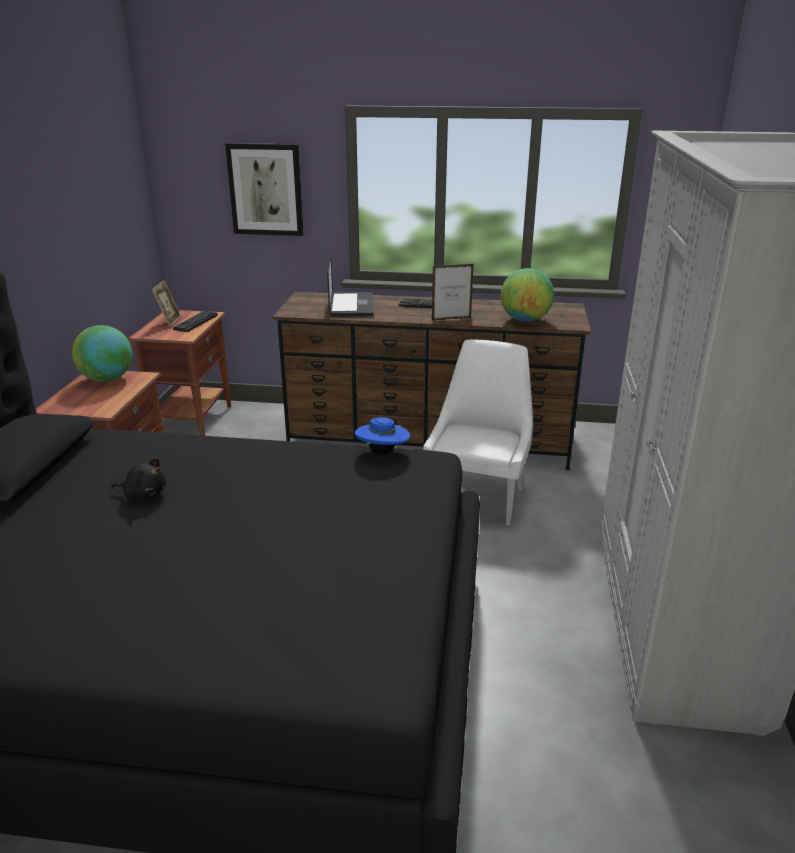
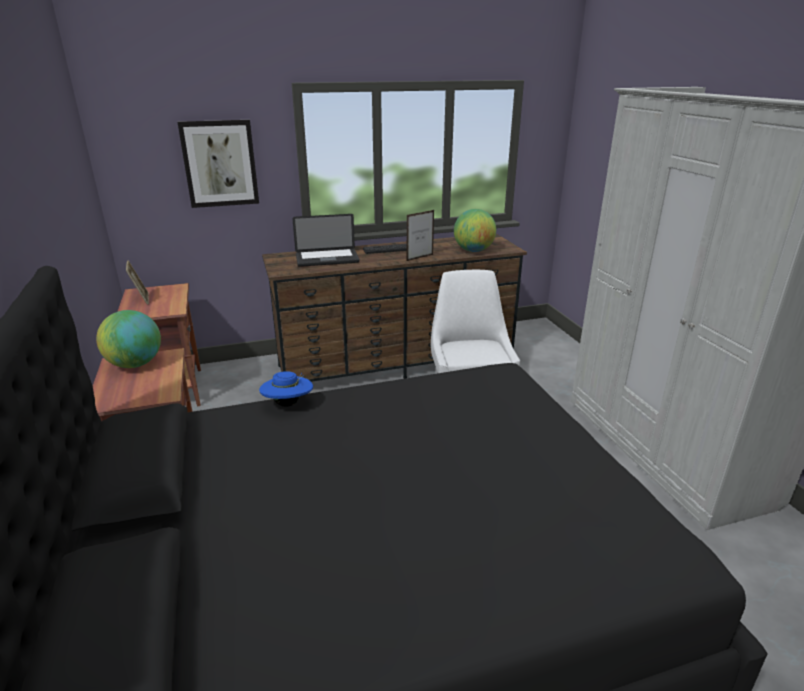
camera: 25 degrees left, 0 degrees up
black plush toy [111,458,166,500] -> none
keyboard [173,311,218,332] -> none
laptop [327,254,373,317] -> laptop turned 105 degrees clockwise [293,214,359,267]
blue hat [355,417,410,454] -> blue hat moved to [259,371,313,407]

